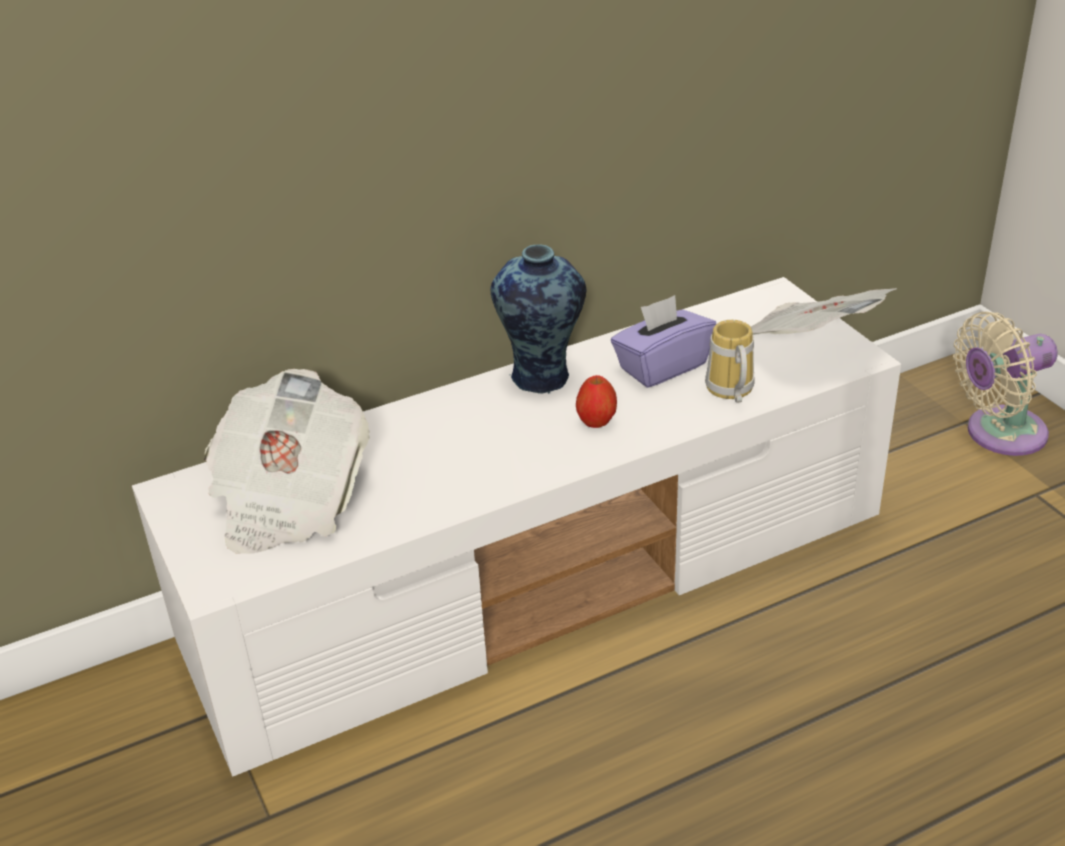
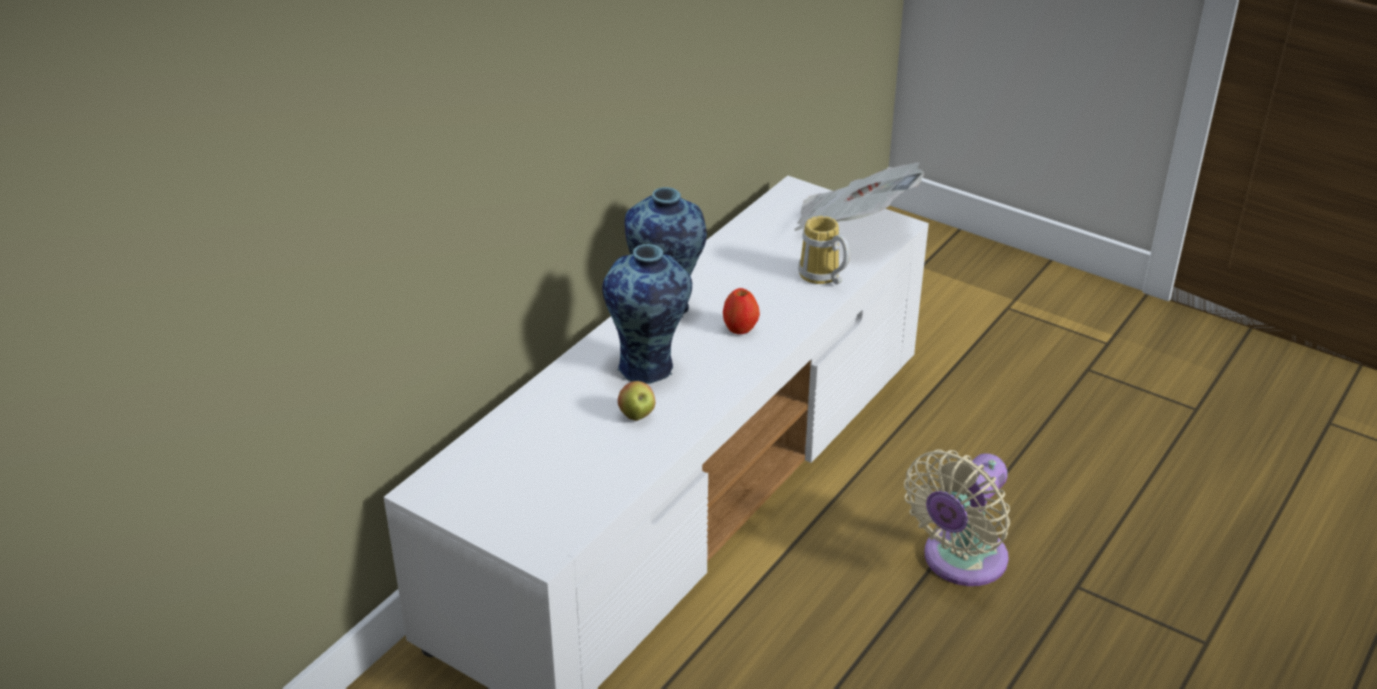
camera: 30 degrees left, 0 degrees up
newspaper [204,369,370,554] -> none
purple tissue box [611,295,716,388] -> none
beige fan [953,312,1058,456] -> beige fan moved to [904,450,1010,586]
none -> vase [602,244,692,384]
none -> apple [618,381,655,421]

